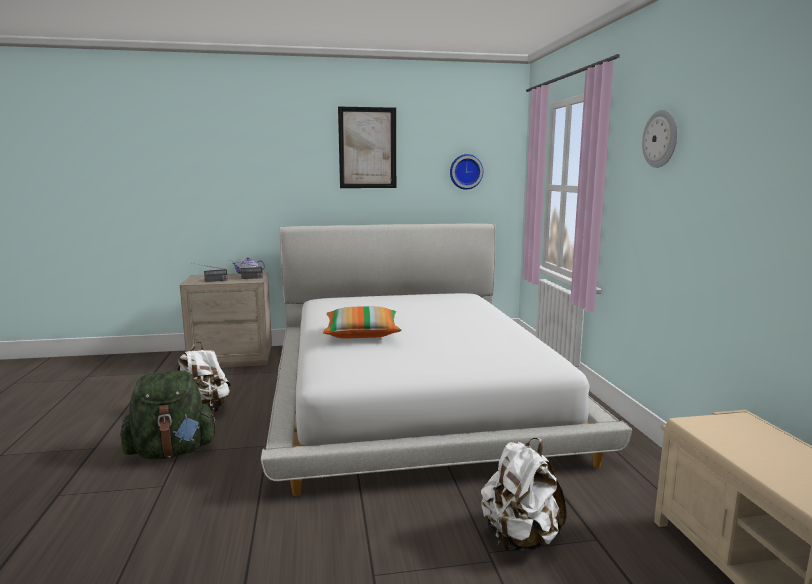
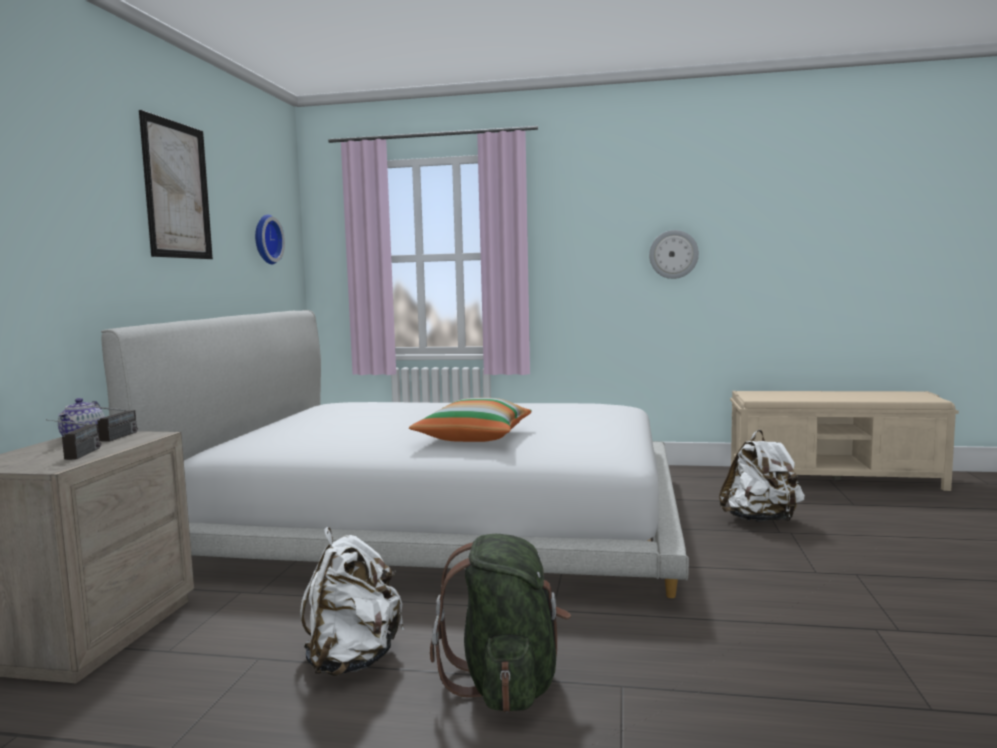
camera: 70 degrees left, 5 degrees down
wall clock [642,110,677,168] -> wall clock moved to [649,230,699,279]

